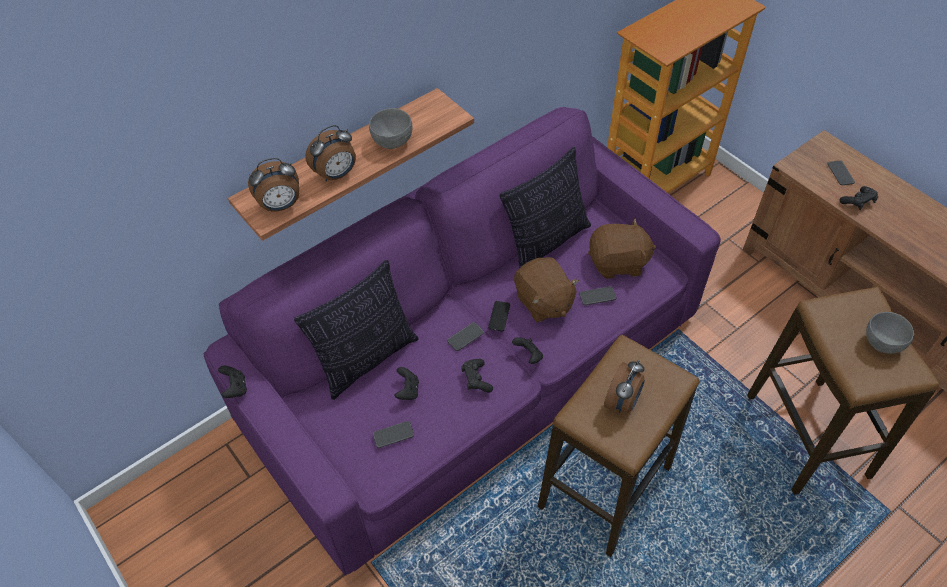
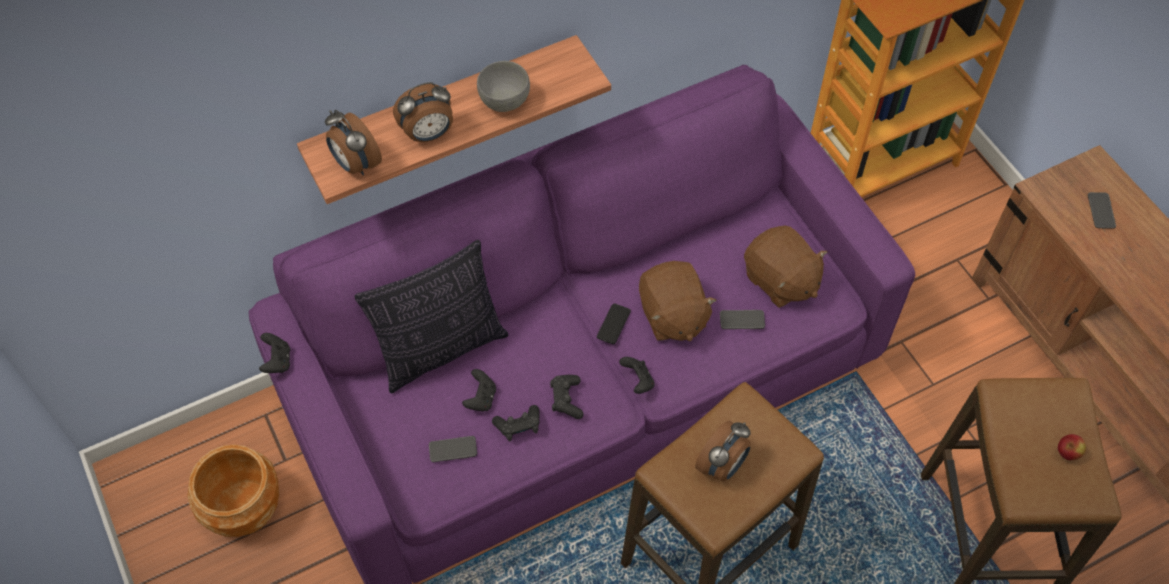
camera: 10 degrees right, 5 degrees up
alarm clock [248,158,299,211] -> alarm clock turned 60 degrees clockwise [325,110,382,176]
phone [447,322,484,351] -> none
pillow [500,147,591,269] -> none
brown plush toy [588,218,656,279] -> brown plush toy turned 45 degrees clockwise [744,226,827,308]
black game controller [840,186,878,210] -> black game controller moved to [492,405,540,441]
grey bowl [866,312,914,354] -> apple [1058,434,1086,460]
none -> brown planter [187,444,279,537]

